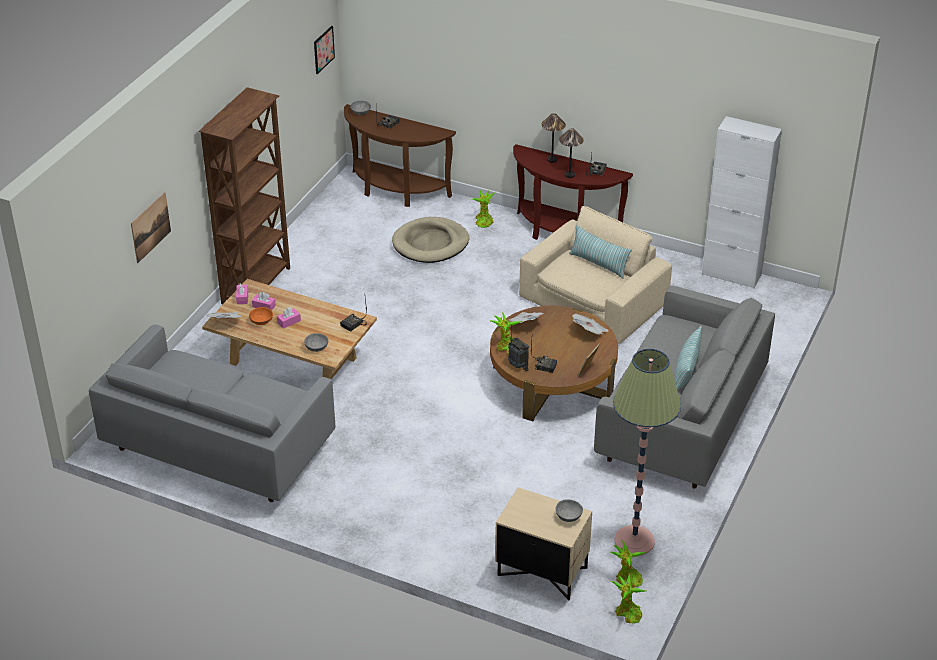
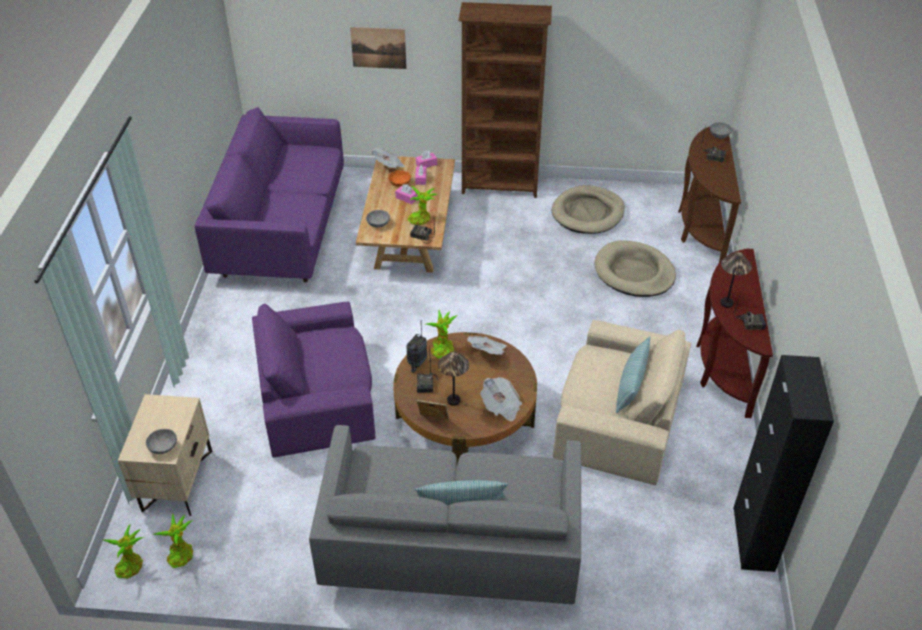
camera: 70 degrees right, 5 degrees up
grey sofa [89,324,335,502] -> purple sofa [194,107,344,282]
picture [314,26,335,74] -> none
potted plant [472,190,495,228] -> potted plant moved to [408,185,438,225]
table lamp [541,113,566,163] -> table lamp moved to [438,352,469,406]
floor lamp [613,349,681,556] -> none
white cabinet [702,116,782,289] -> black cabinet [733,355,834,572]
none -> purple armchair [252,301,376,458]
none -> beige dog bed [552,185,625,234]

